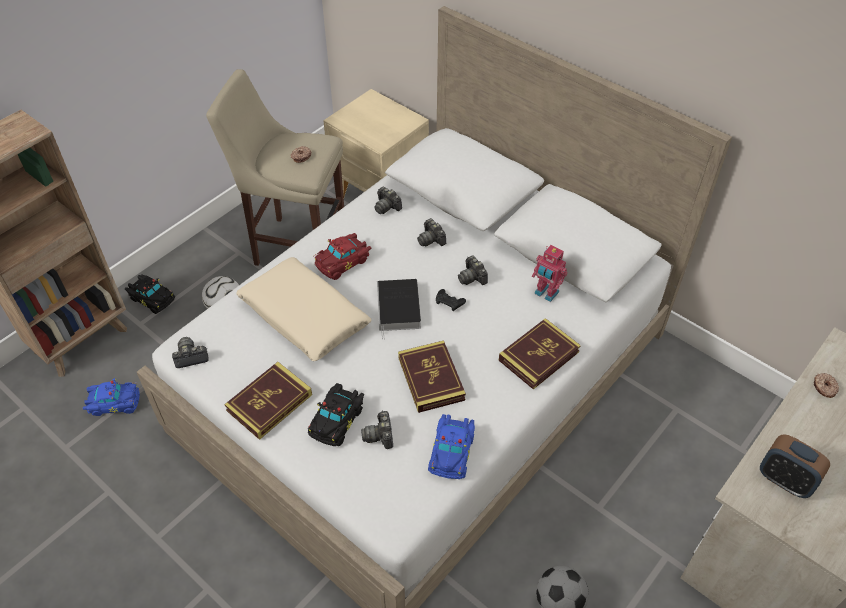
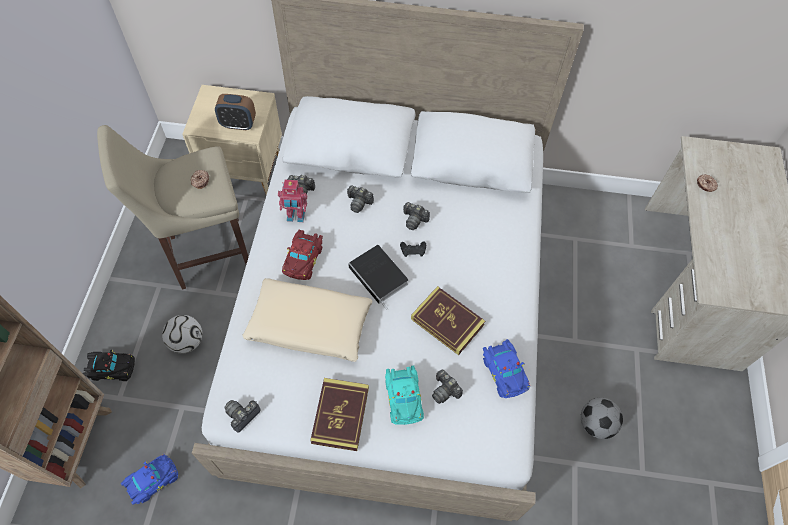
camera: 35 degrees left, 10 degrees up
black toy car [308,383,364,446] -> turquoise toy car [385,366,424,425]
book [499,318,581,390] -> none
toy robot [532,245,567,302] -> toy robot moved to [278,180,307,222]
alarm clock [760,434,830,498] -> alarm clock moved to [215,94,256,130]

